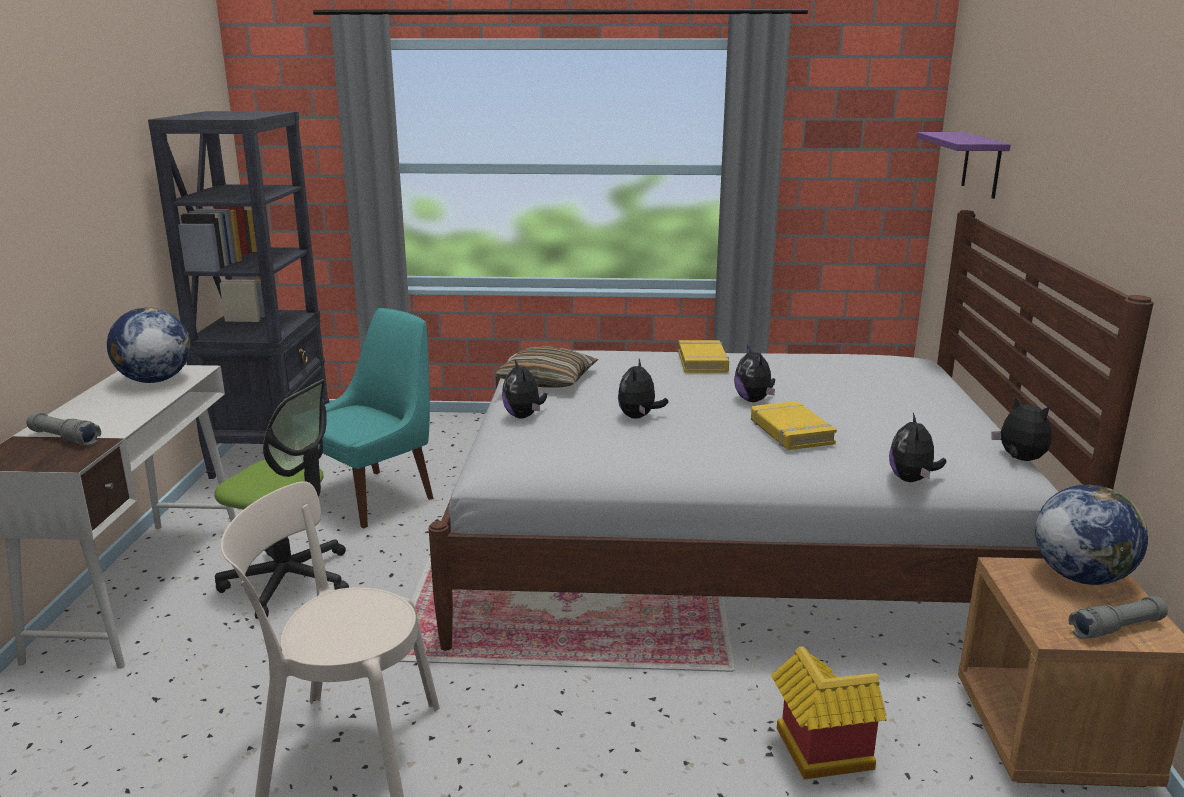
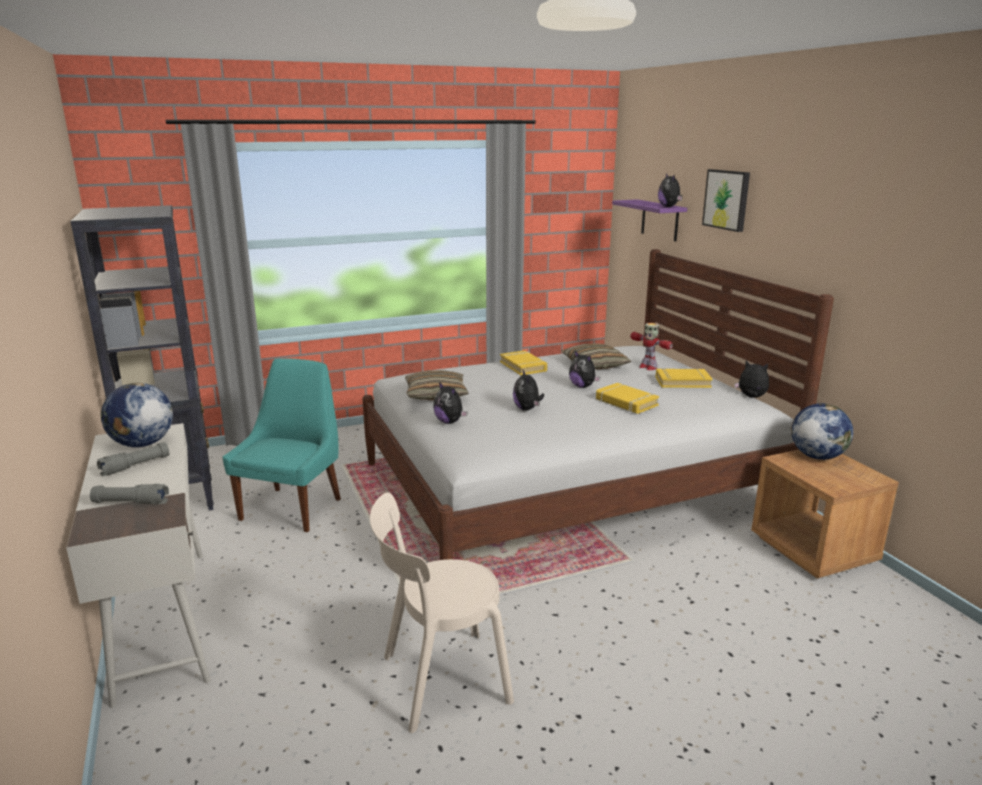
camera: 25 degrees left, 0 degrees up
office chair [215,379,349,619] -> none
toy house [771,646,887,780] -> none
plush toy [889,413,946,482] -> plush toy moved to [658,174,682,207]
grey flashlight [1069,596,1168,639] -> grey flashlight moved to [97,442,169,476]
none -> pillow [562,343,632,369]
none -> toy robot [630,323,673,370]
none -> yellow book [656,368,712,388]
none -> picture [702,169,750,232]

